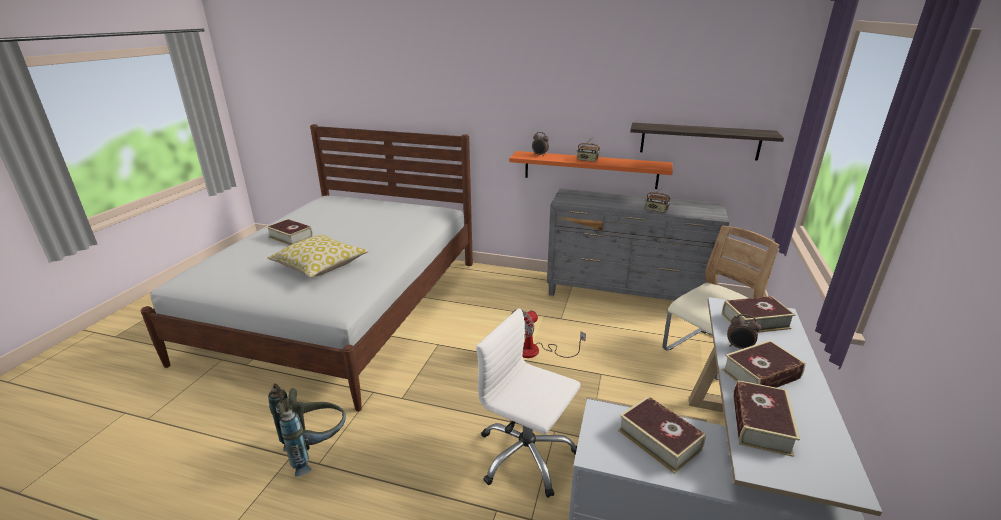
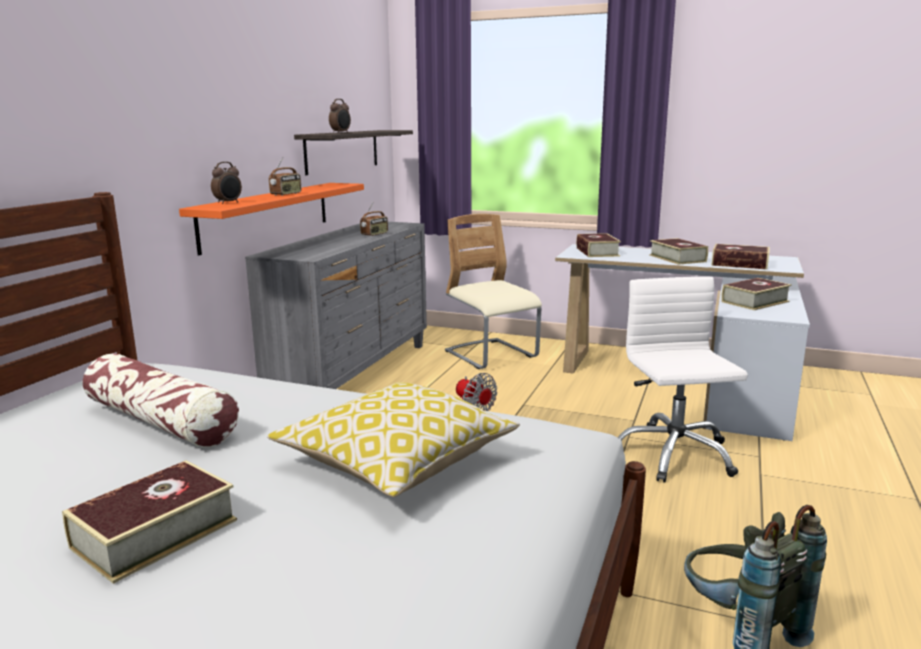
camera: 85 degrees left, 10 degrees down
white office chair [476,308,581,498] -> white office chair turned 135 degrees clockwise [618,277,748,483]
alarm clock [727,314,761,349] -> alarm clock moved to [329,99,351,133]
none -> pillow [83,353,239,448]

